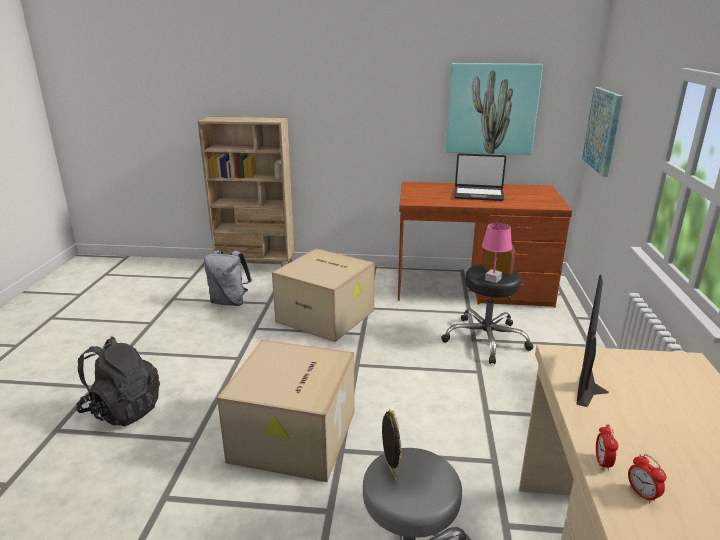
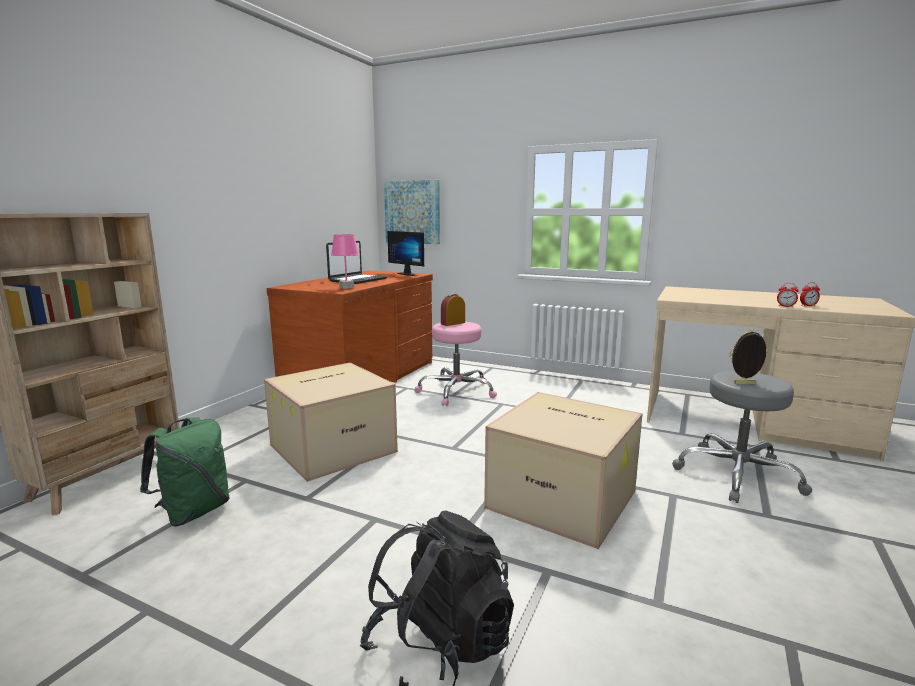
camera: 70 degrees left, 10 degrees down
grey backpack [204,250,252,306] -> green backpack [140,417,230,527]
black stool [441,264,534,364] -> pink stool [414,322,497,406]
picture [446,63,543,155] -> none
pink table lamp [482,223,512,283] -> pink table lamp moved to [331,235,359,289]
monitor [576,275,609,407] -> monitor moved to [387,231,424,276]

